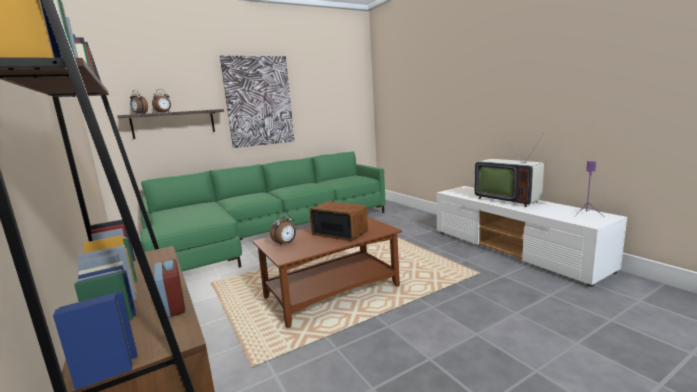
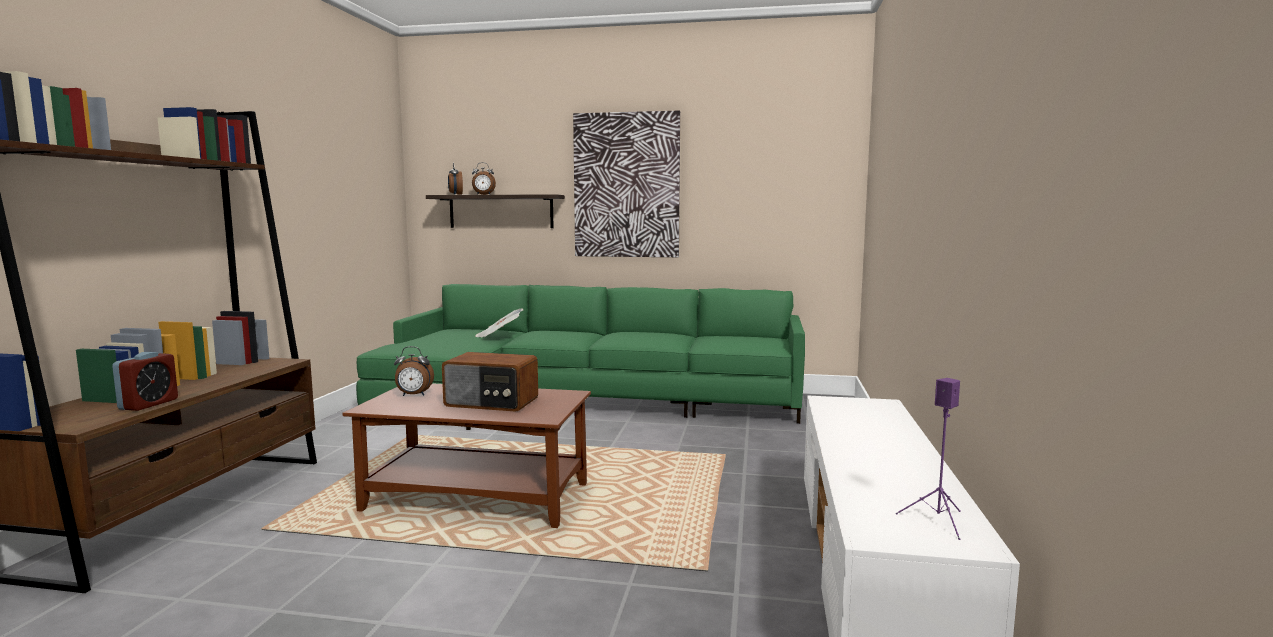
camera: 40 degrees right, 5 degrees down
radio [309,201,368,241] -> radio turned 120 degrees clockwise [442,352,538,412]
television [475,133,544,207] -> none
none -> newspaper [475,308,523,338]

